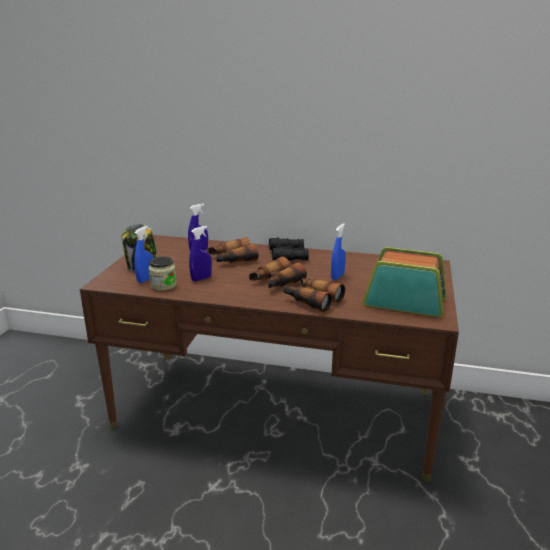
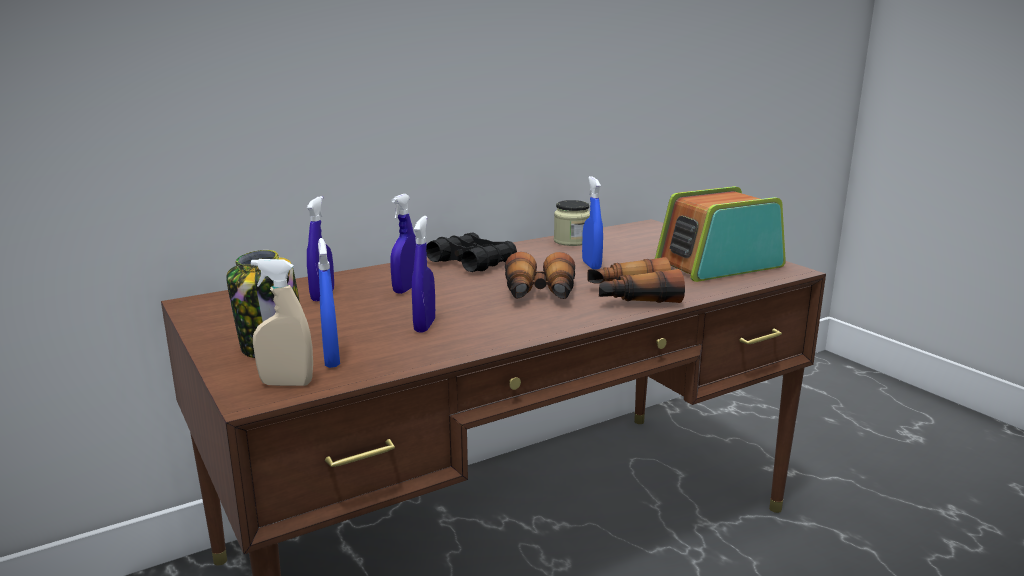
camera: 45 degrees left, 5 degrees down
jar [149,256,176,291] -> jar moved to [554,200,590,246]
binoculars [208,237,258,263] -> blue spray bottle [390,194,416,294]
none -> beige spray bottle [251,259,313,386]

